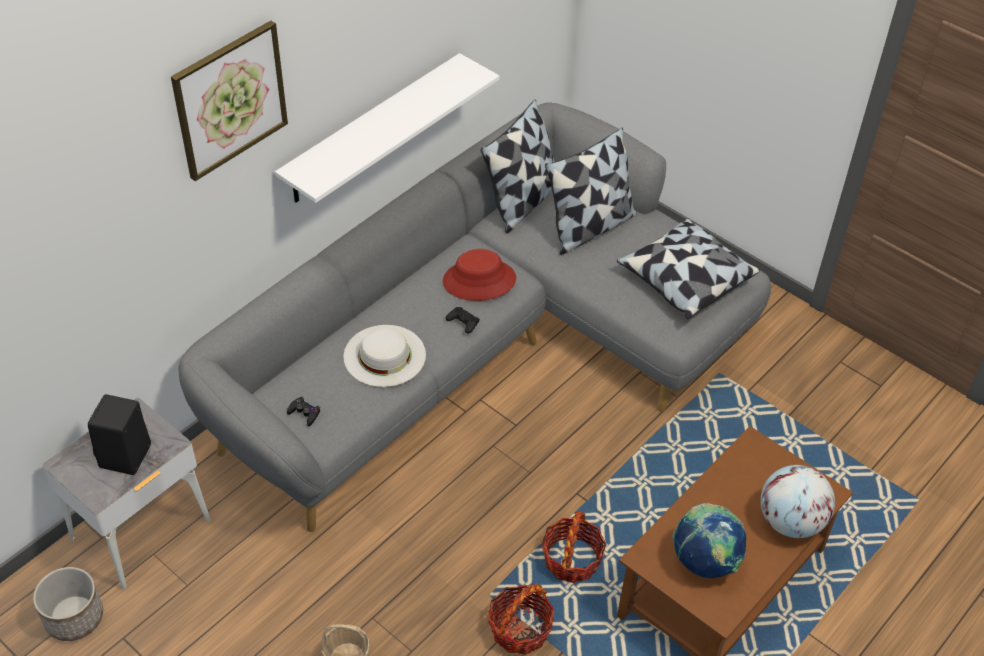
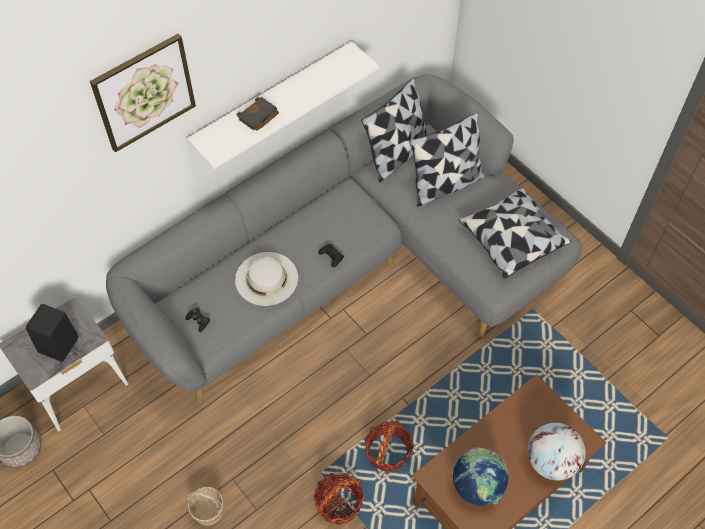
camera: 10 degrees right, 10 degrees up
red hat [443,249,516,301] -> none
none -> black book [236,97,279,131]

